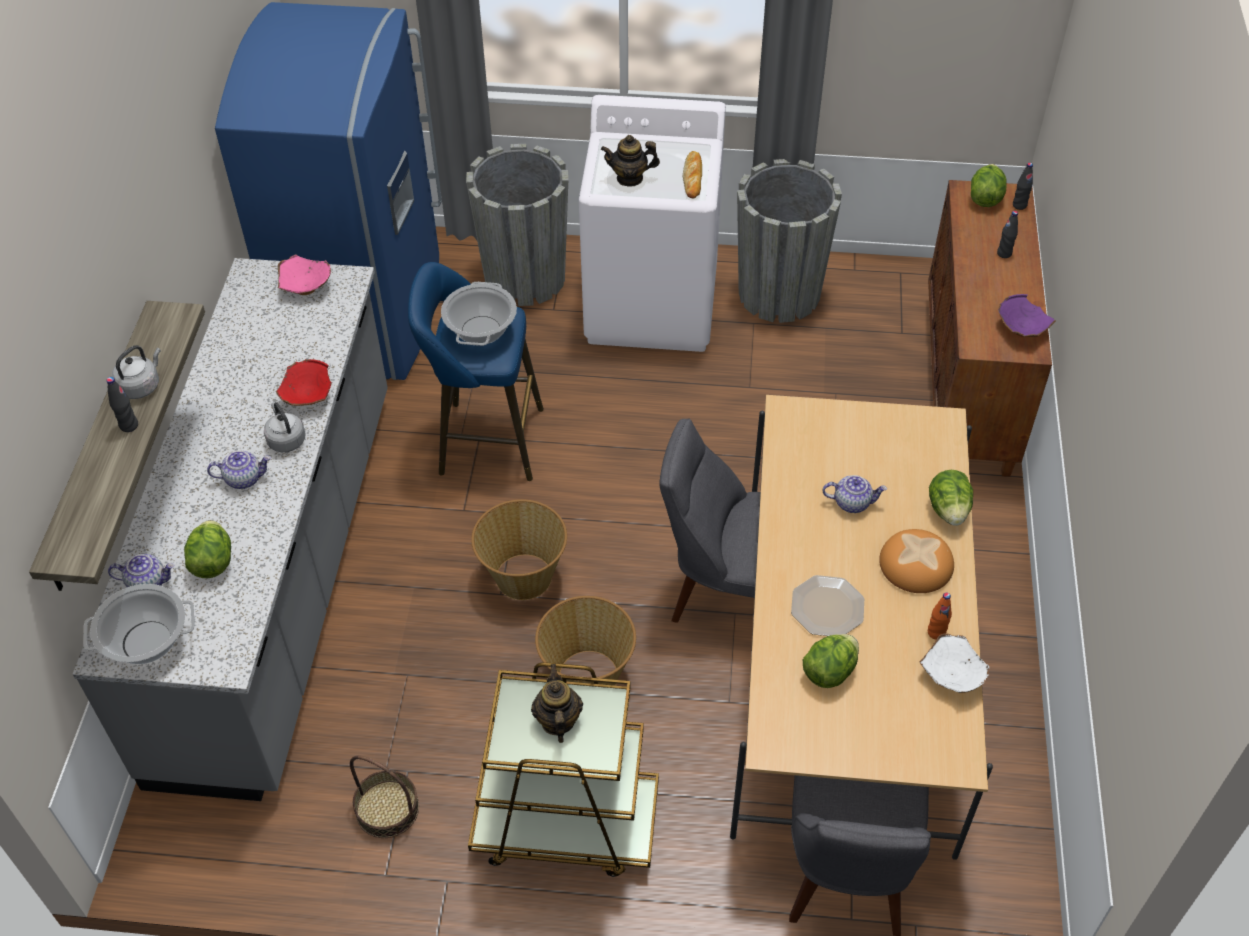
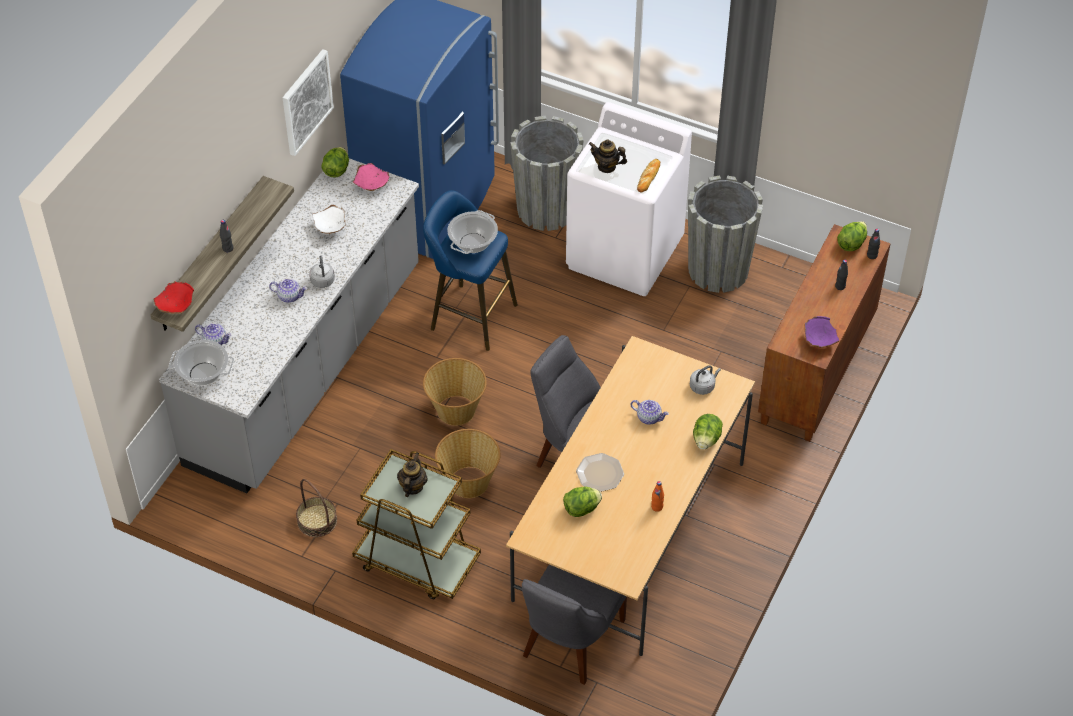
camera: 20 degrees right, 0 degrees up
grey kettle [112,345,161,399] -> grey kettle moved to [690,365,721,395]
lettuce [184,520,231,578] -> lettuce moved to [321,147,349,177]
red bowl [276,359,331,406] -> red bowl moved to [154,281,194,314]
bread [879,529,954,593] -> none
white bowl [920,633,989,693] -> white bowl moved to [312,205,345,234]
none -> picture [283,49,334,156]

